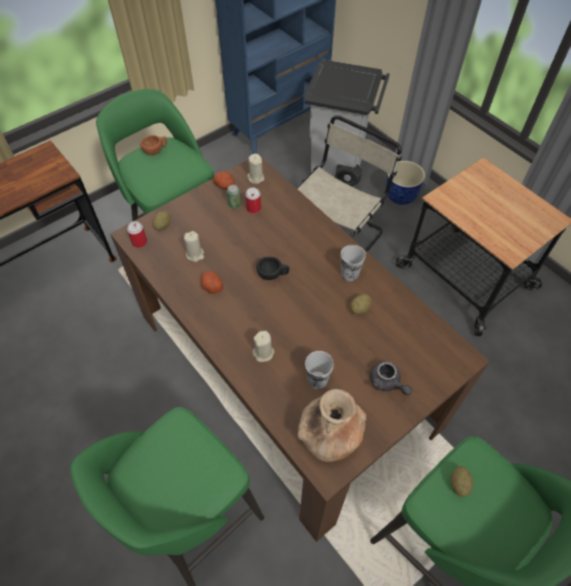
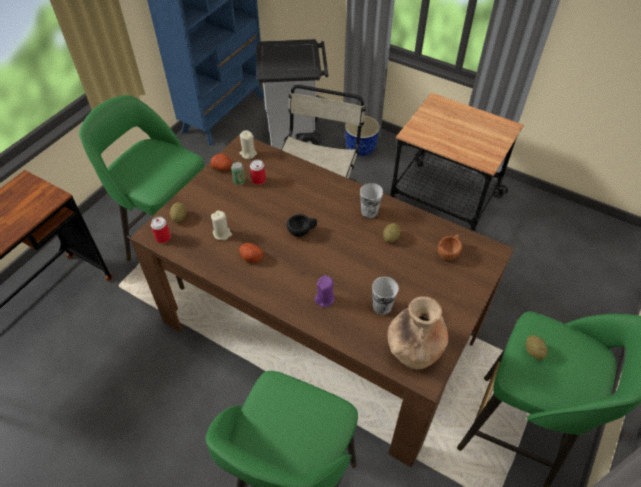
camera: 20 degrees left, 5 degrees down
brown cup [140,135,167,156] -> brown cup moved to [438,234,462,260]
beige candle [252,331,275,362] -> purple candle [315,275,335,308]
grey teapot [370,361,412,395] -> none

